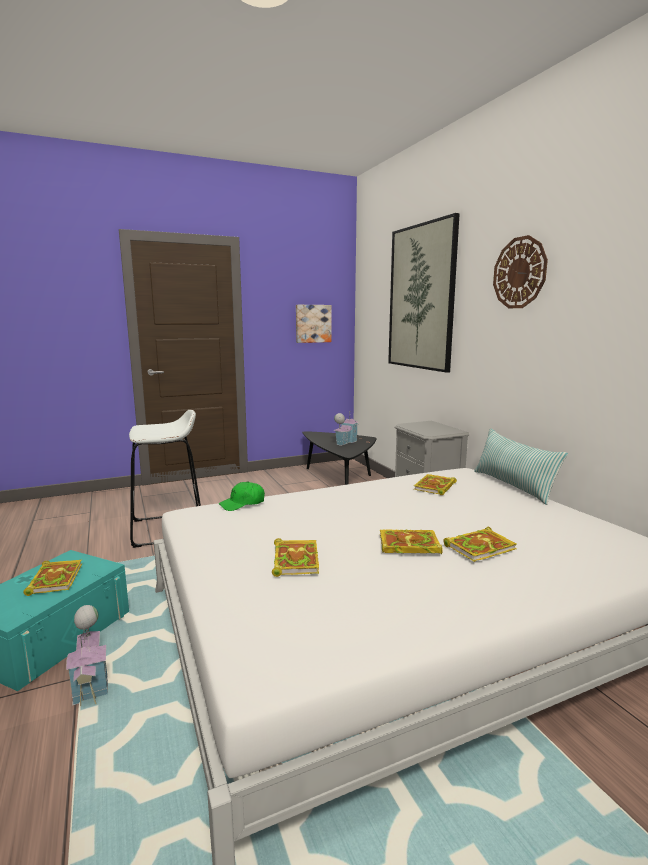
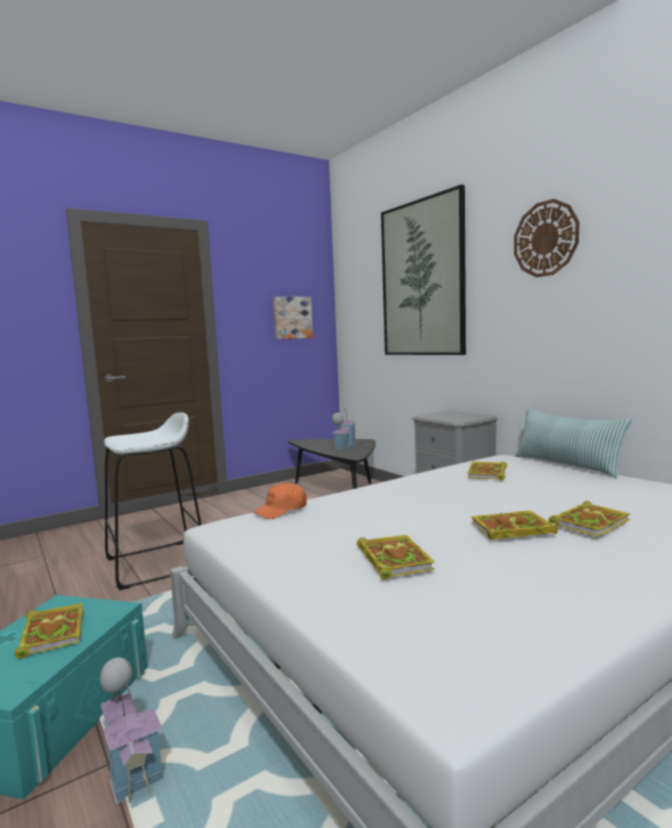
camera: 10 degrees left, 5 degrees down
green cap [219,481,265,511] -> orange cap [253,482,307,519]

